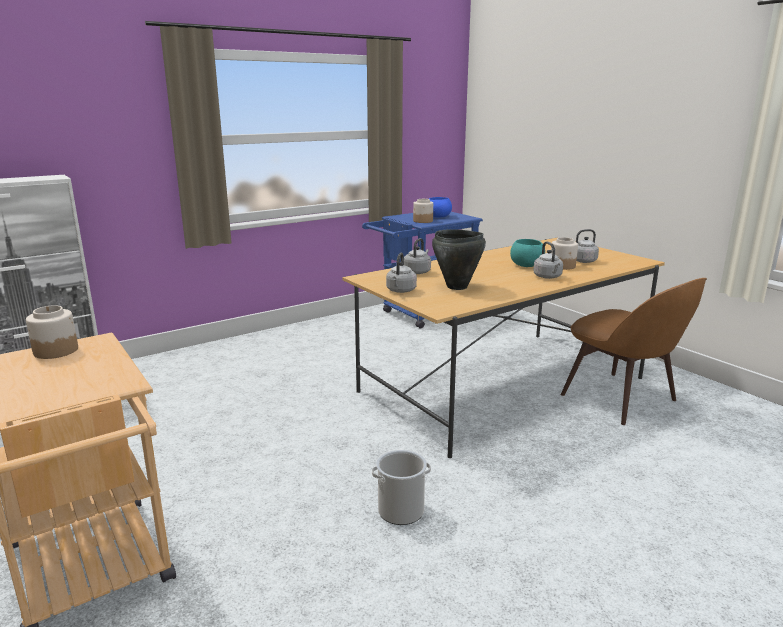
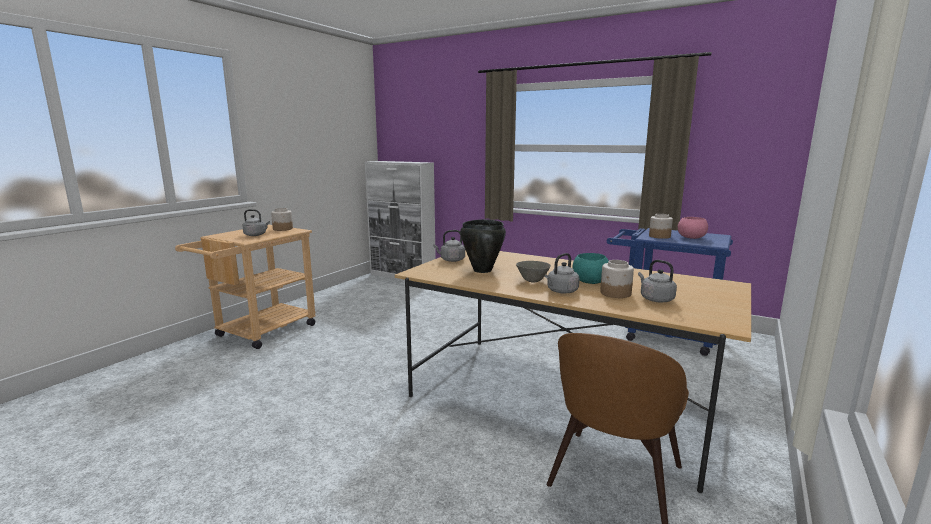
camera: 65 degrees right, 5 degrees down
bucket [372,450,431,525] -> none
grey kettle [404,238,431,274] -> grey kettle moved to [242,209,270,236]
blue bowl [429,197,452,217] -> pink bowl [678,217,708,239]
none -> grey bowl [516,261,551,282]

